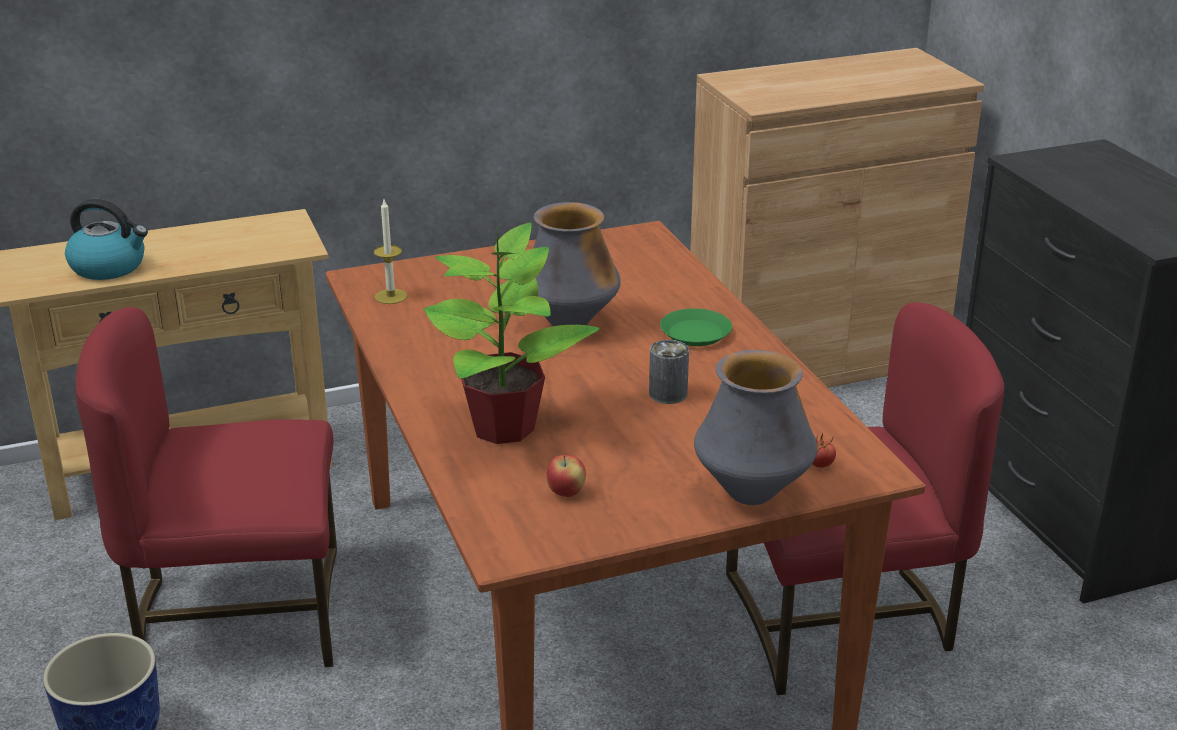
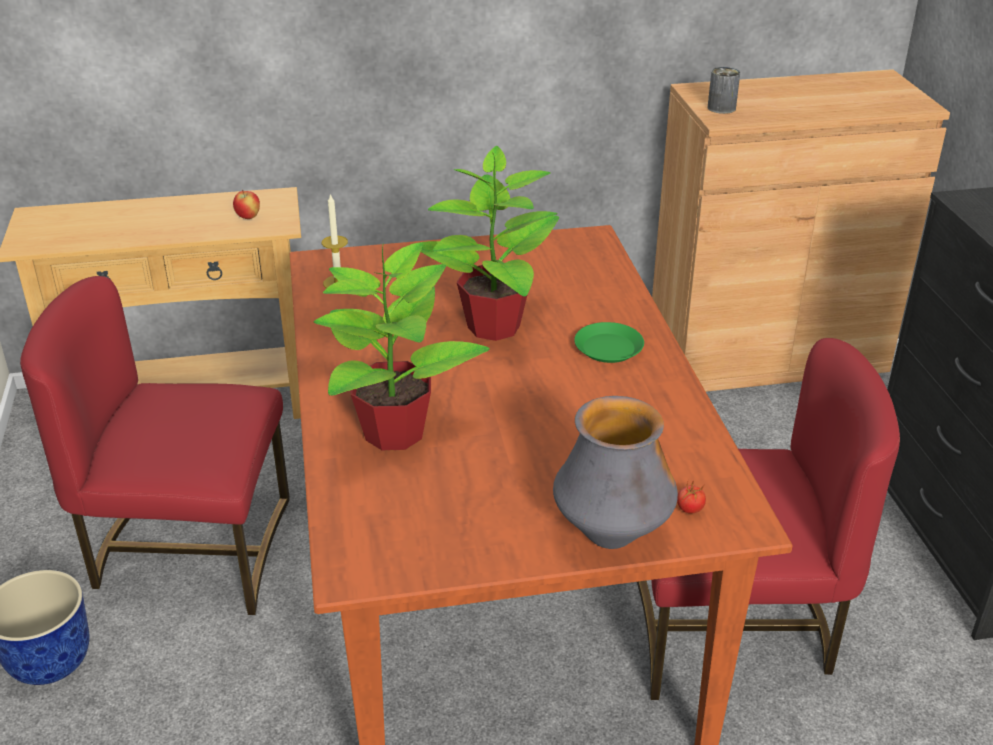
camera: 10 degrees right, 5 degrees up
kettle [65,199,148,280] -> none
vase [533,202,621,326] -> potted plant [410,146,559,341]
apple [546,455,586,497] -> apple moved to [233,190,260,219]
can [649,340,689,404] -> can moved to [708,67,740,114]

